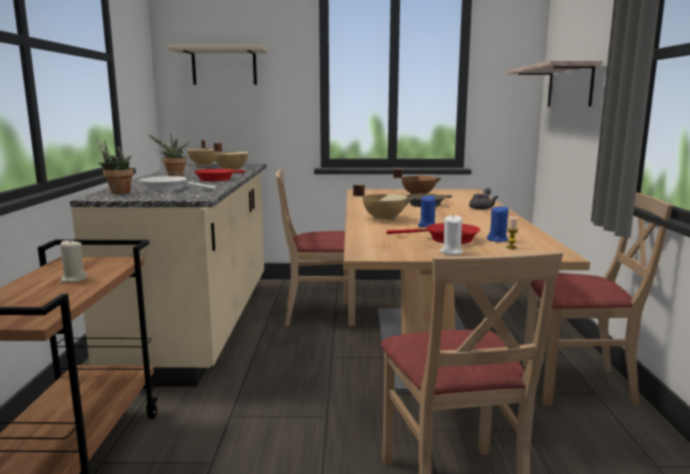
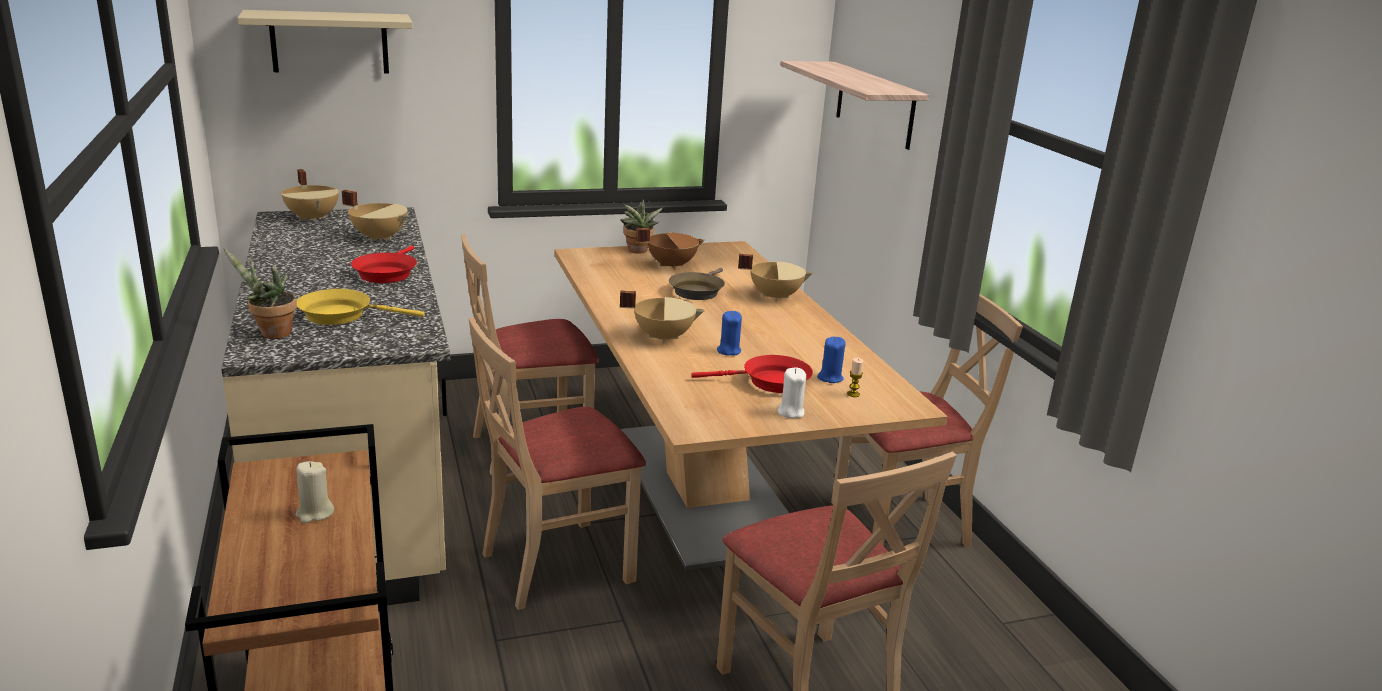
camera: 20 degrees left, 10 degrees up
white frying pan [140,176,216,191] -> yellow frying pan [296,289,424,325]
potted plant [148,134,189,177] -> potted plant moved to [620,199,663,254]
grey teapot [469,188,498,210] -> beige cooking pot [738,254,813,301]
none -> beige chair [469,317,646,610]

